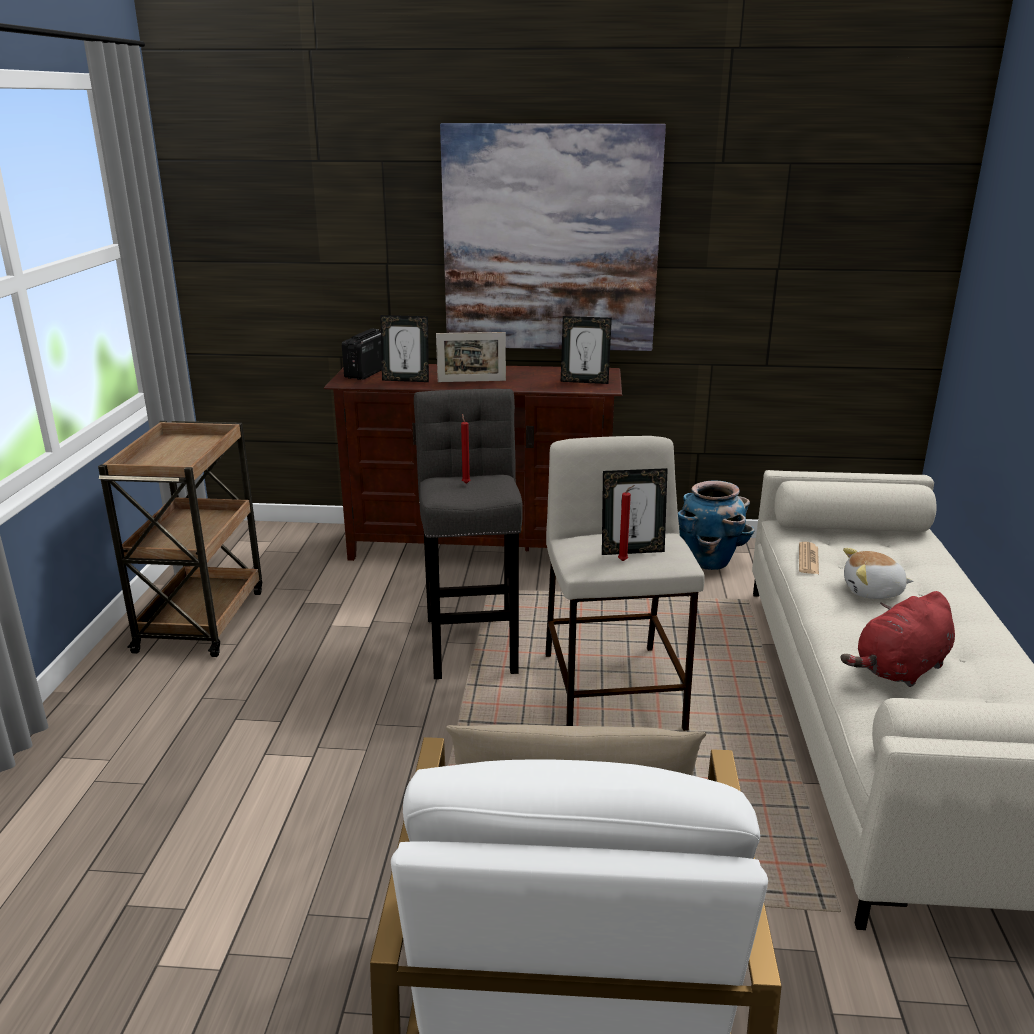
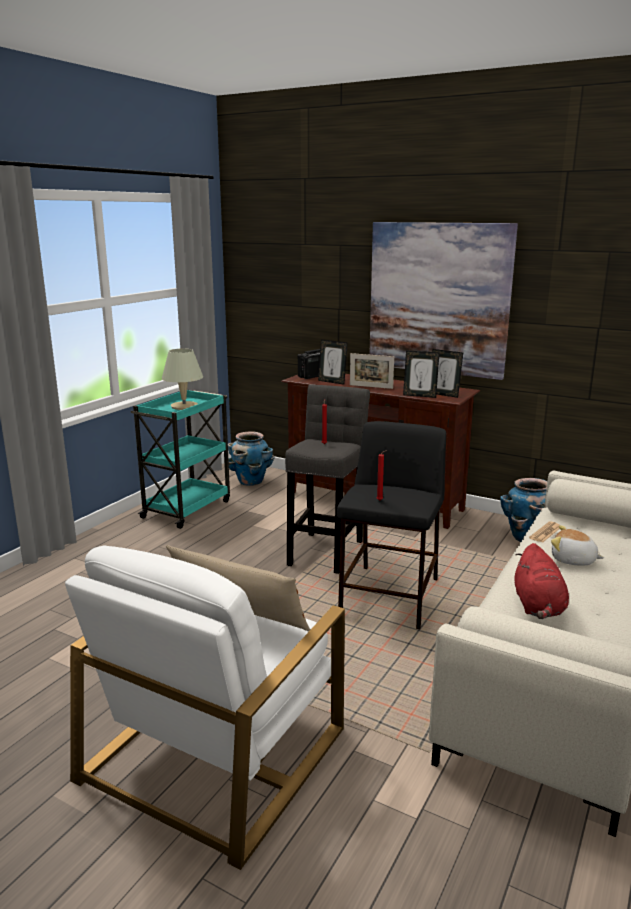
camera: 25 degrees right, 5 degrees down
brown cart [98,421,262,657] -> turquoise cart [130,389,230,529]
beige stool [545,436,705,731] -> black stool [337,421,446,629]
picture frame [602,468,668,555] -> picture frame moved to [403,350,440,398]
red plush toy [841,591,955,687] -> red plush toy turned 75 degrees counterclockwise [515,543,569,619]
none -> beige table lamp [162,348,203,410]
none -> planter [228,431,275,486]

